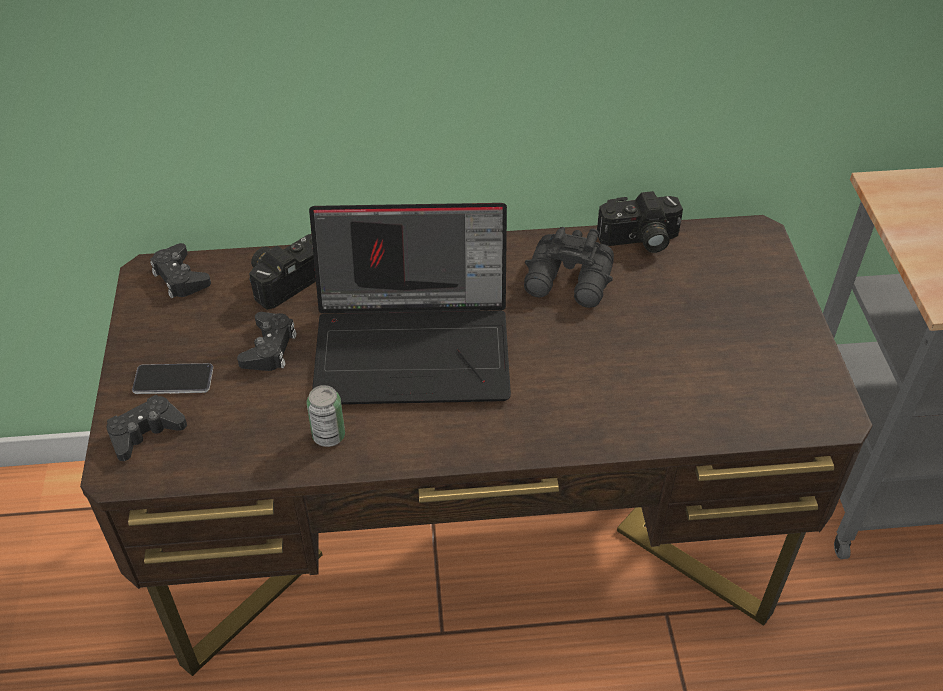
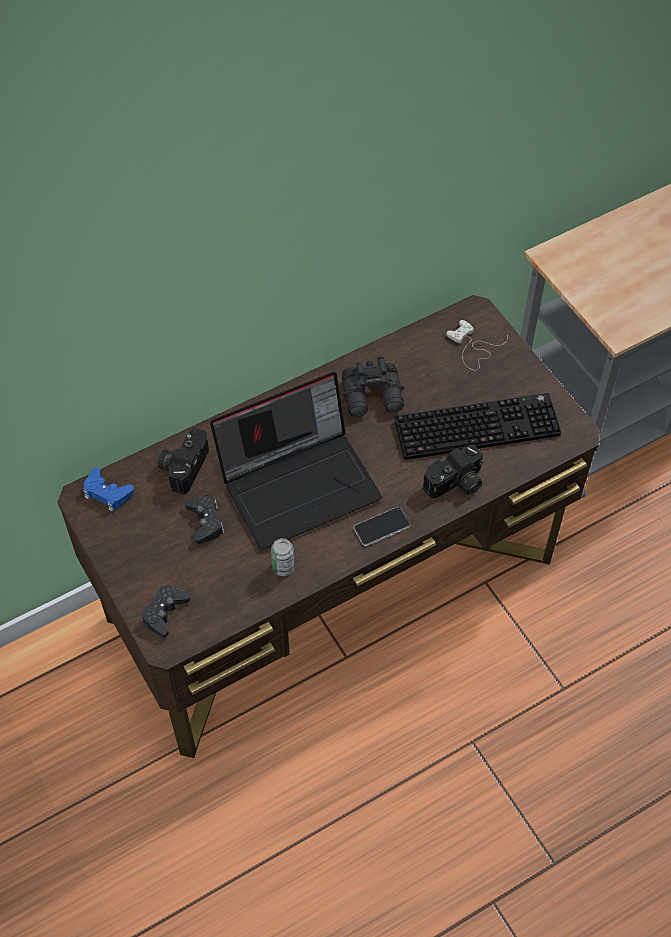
camera: 25 degrees left, 10 degrees up
phone [132,363,213,394] -> phone moved to [354,507,410,546]
black game controller [150,243,211,298] -> blue game controller [83,468,135,512]
camera [597,191,683,253] -> camera moved to [423,445,483,499]
none -> keyboard [395,393,561,460]
none -> white game controller [446,320,508,370]

